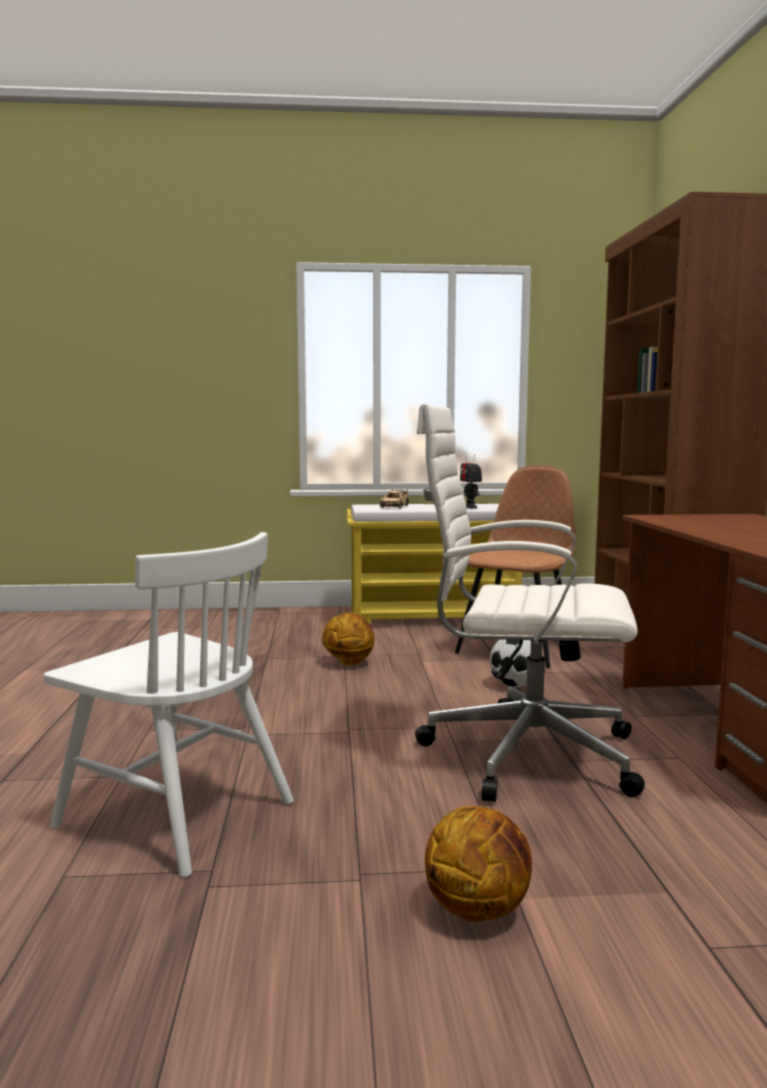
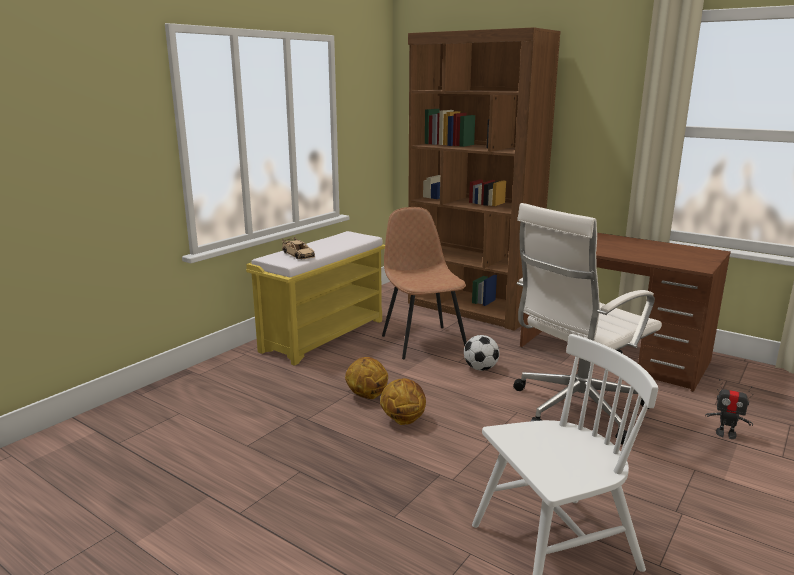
camera: 50 degrees left, 10 degrees up
basketball [425,806,532,922] -> basketball moved to [380,378,426,425]
toy robot [460,452,482,509] -> toy robot moved to [705,379,753,439]

